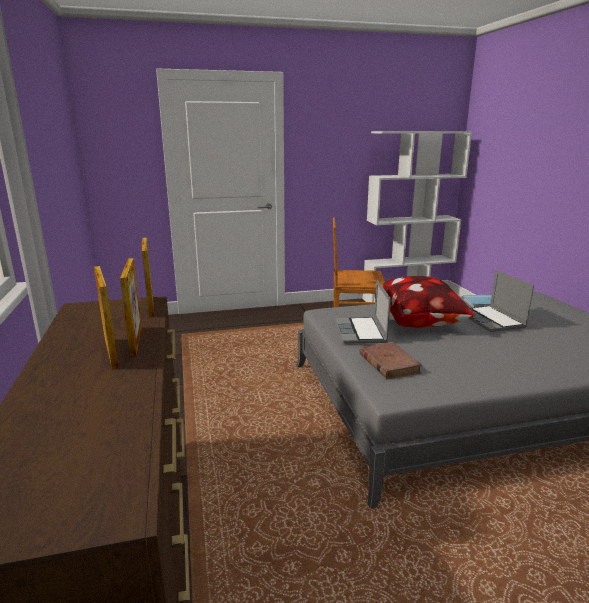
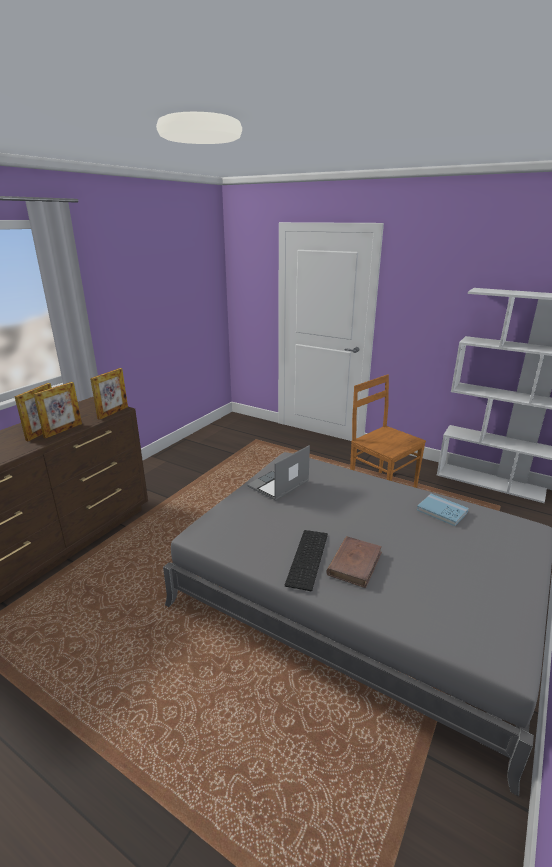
camera: 45 degrees right, 5 degrees up
brown book [360,342,422,379] -> brown book moved to [326,536,382,588]
pillow [382,276,475,328] -> none
laptop [469,270,534,332] -> none
none -> keyboard [285,530,328,591]

